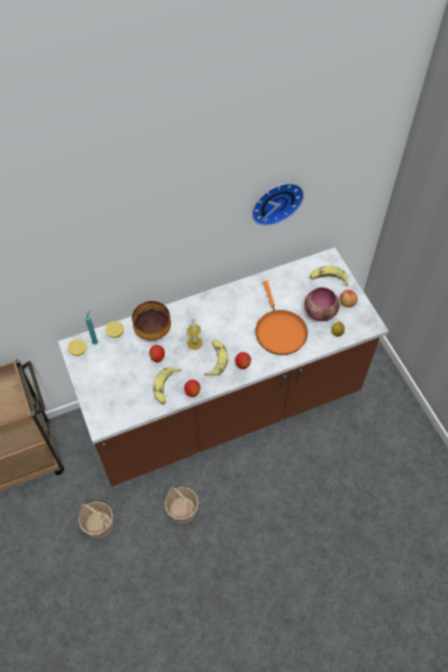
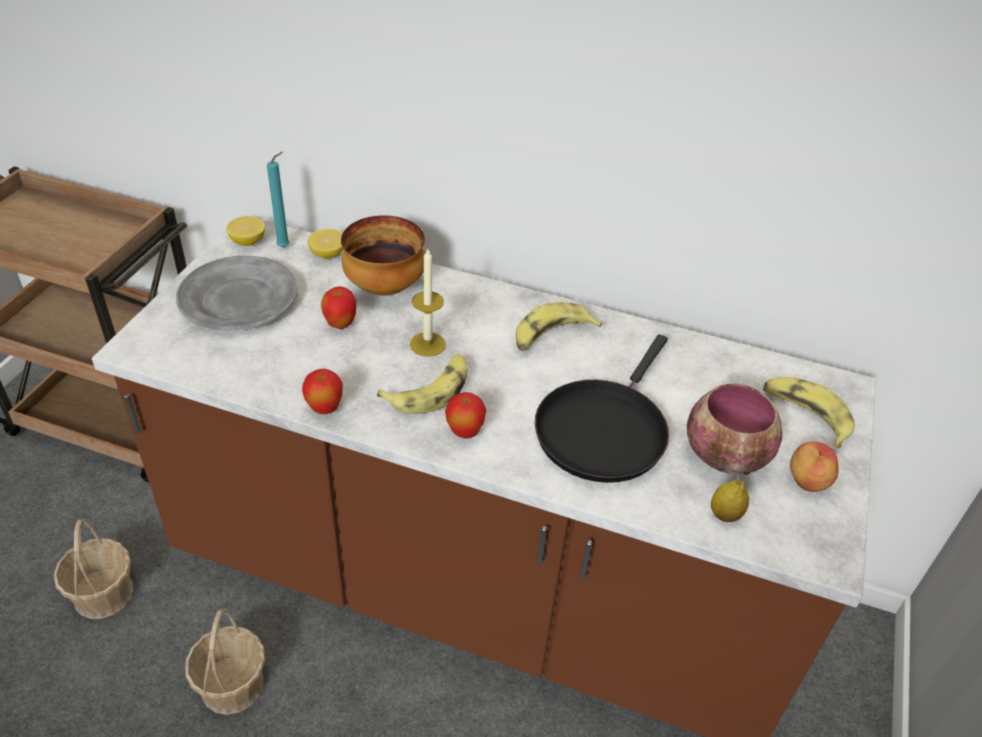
camera: 40 degrees right, 15 degrees down
banana [153,367,182,404] -> banana moved to [516,302,602,351]
wall clock [252,183,304,226] -> none
orange frying pan [255,281,308,355] -> black frying pan [535,334,669,483]
none -> grey plate [176,256,298,331]

